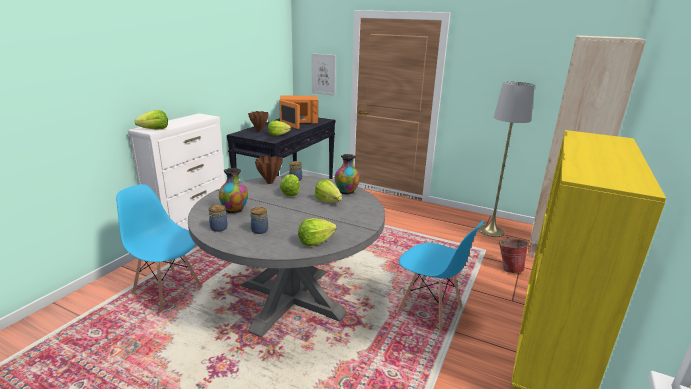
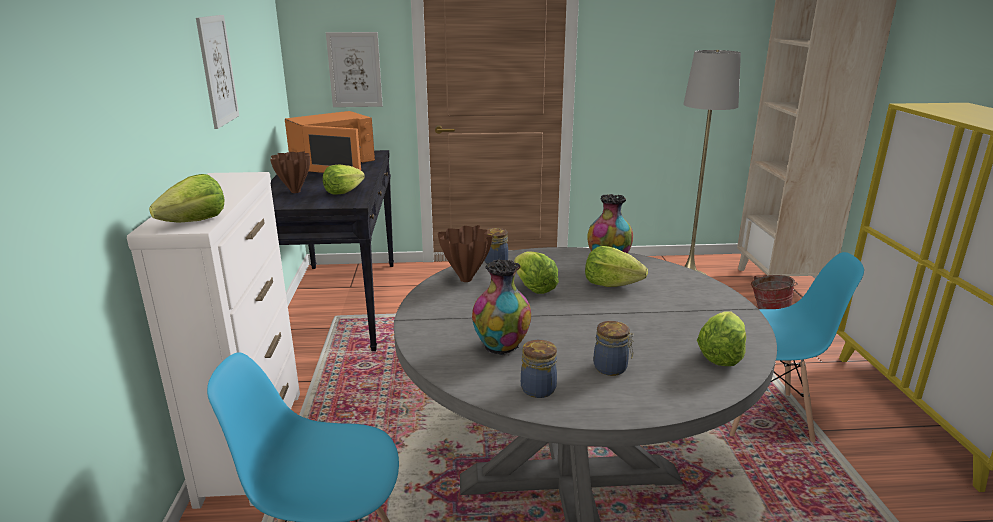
camera: 30 degrees left, 0 degrees up
none -> picture [196,15,239,129]

